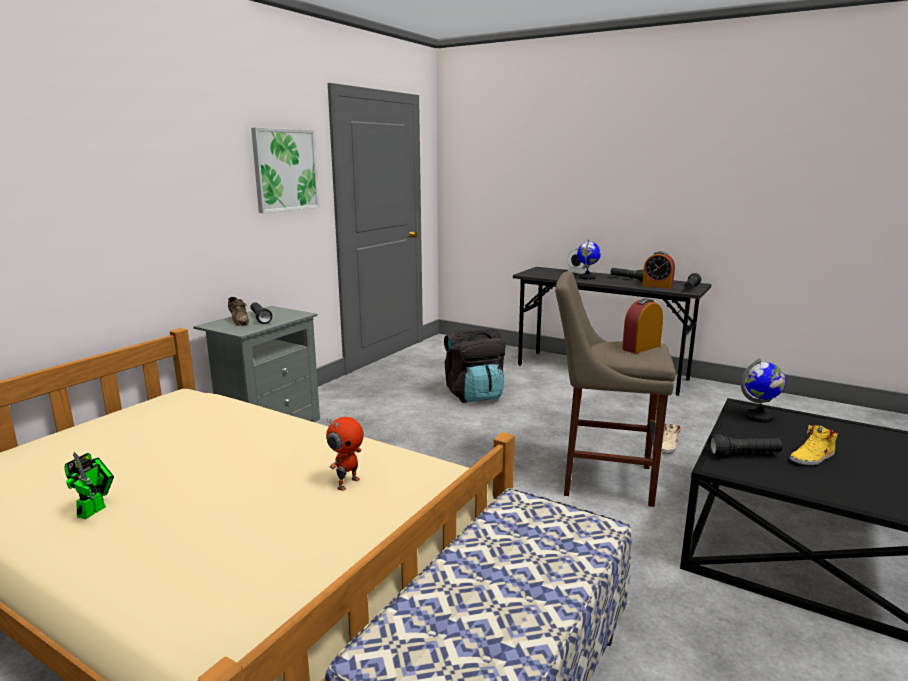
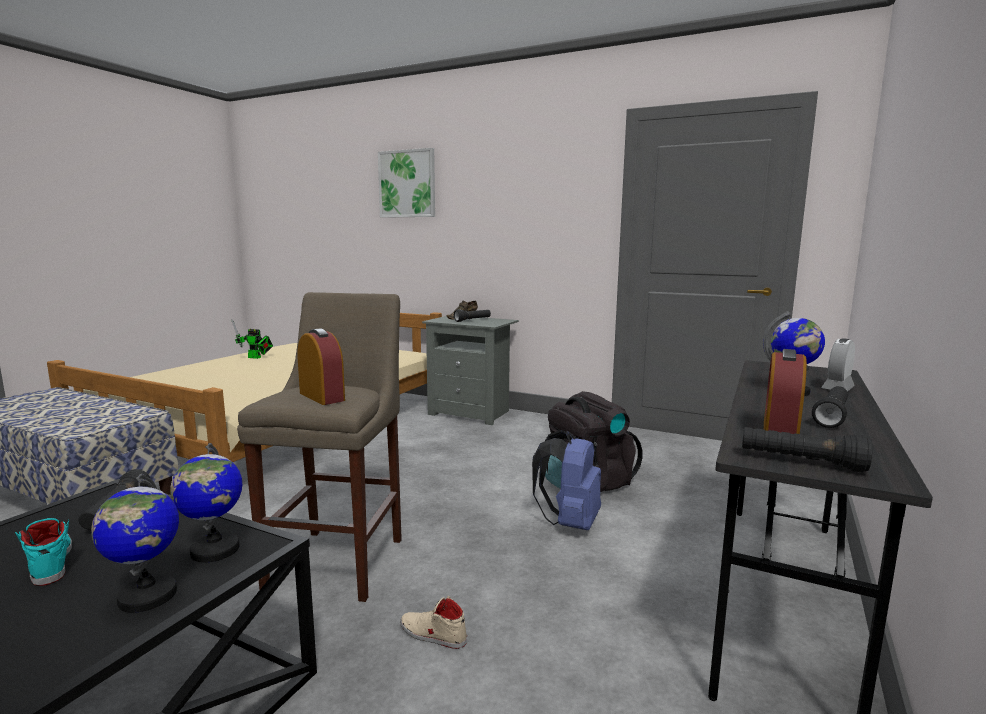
camera: 85 degrees right, 5 degrees down
picture [251,127,320,213] -> picture moved to [378,148,435,218]
toy robot [326,417,364,491] -> none
yellow shoe [790,425,838,465] -> turquoise shoe [15,518,72,586]
none -> globe [91,474,179,613]
none -> blue backpack [532,430,601,530]

